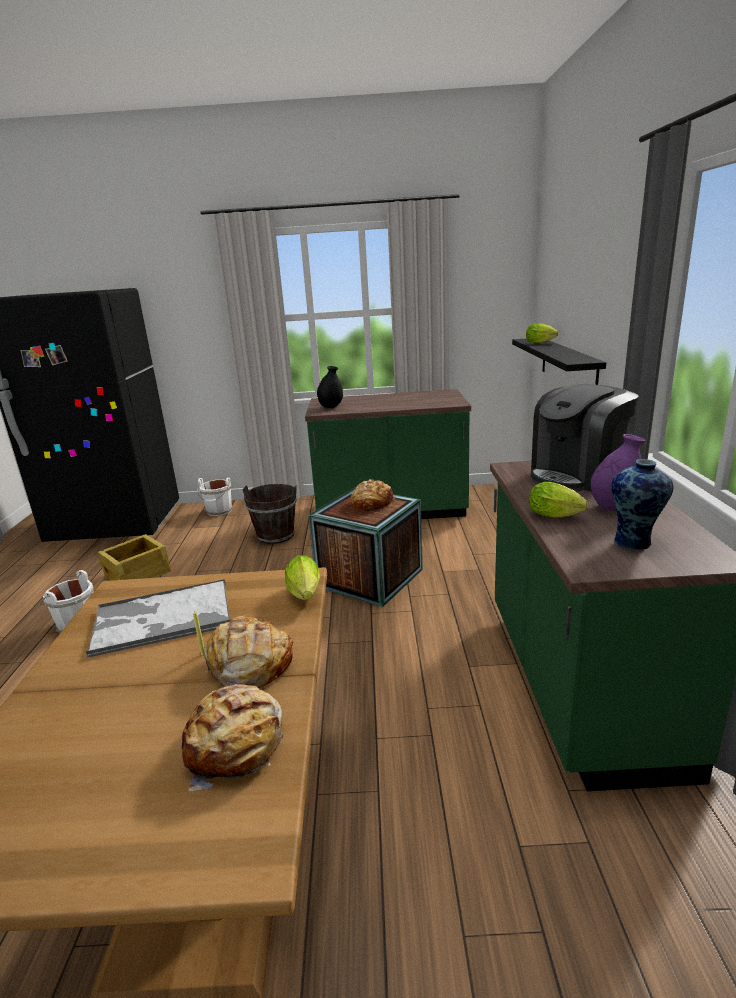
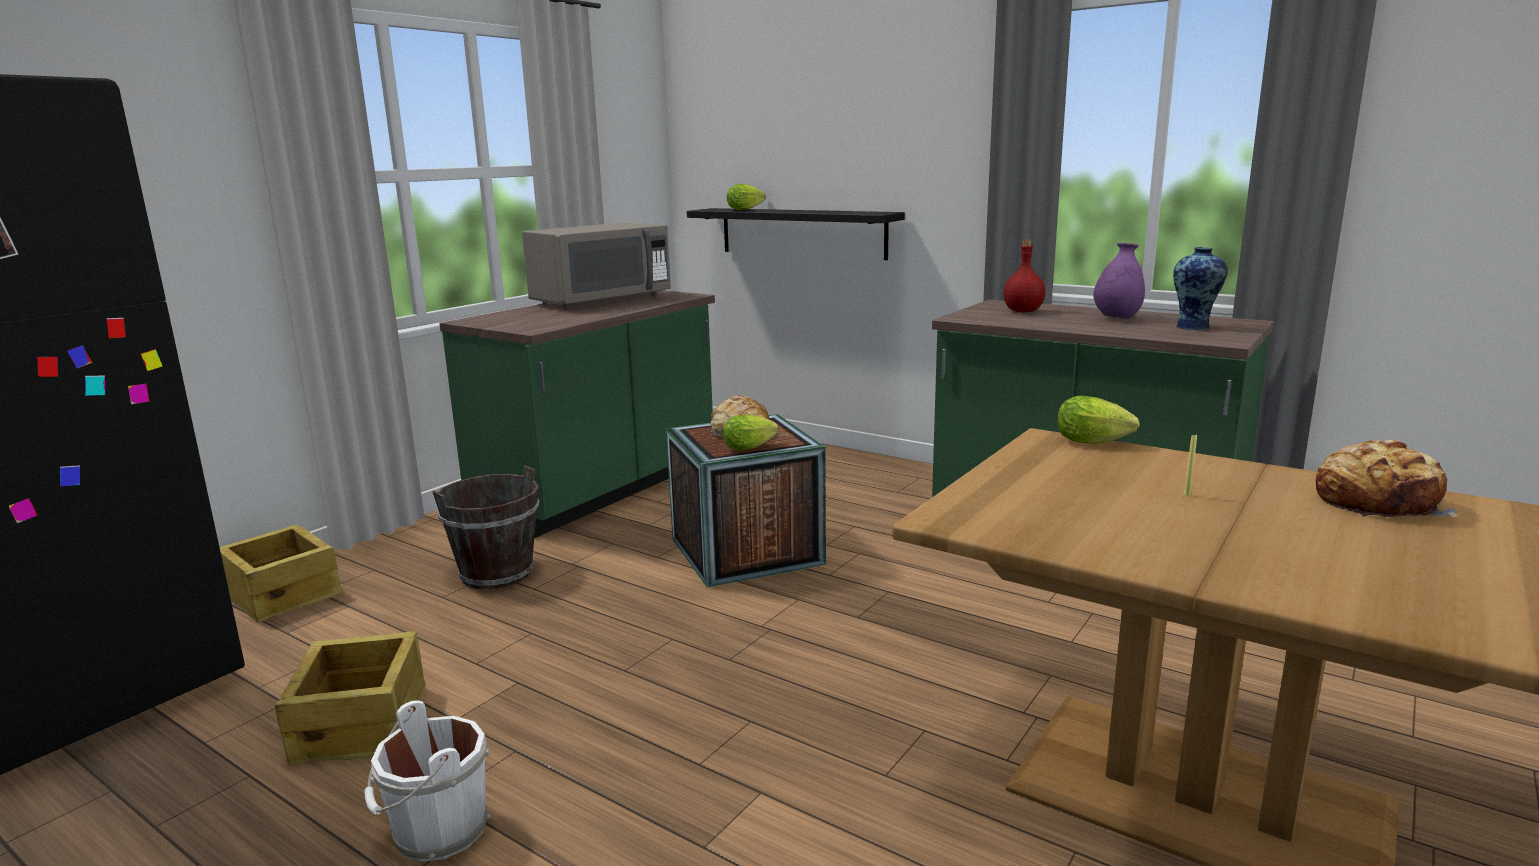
camera: 55 degrees left, 5 degrees down
tray [86,579,231,657] -> none
white bucket [197,478,232,516] -> crate [220,525,343,623]
bread [204,616,293,688] -> none
black vase [317,366,343,408] -> none
lettuce [529,482,588,518] -> lettuce moved to [723,414,778,450]
coffee machine [531,384,639,492] -> red bottle [1003,240,1045,312]
none -> grey microwave [522,223,671,309]

